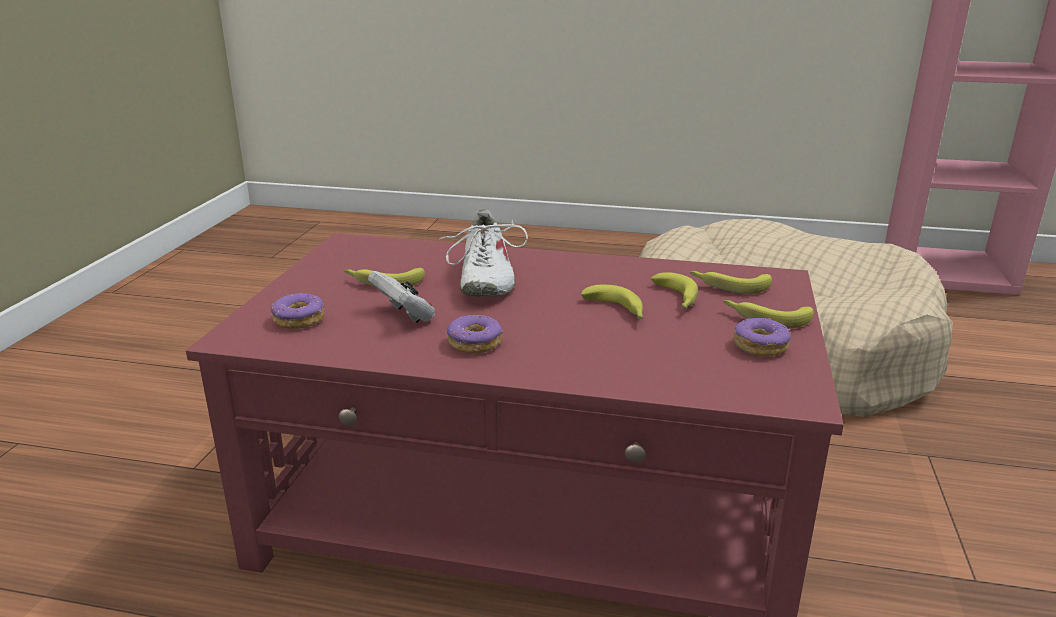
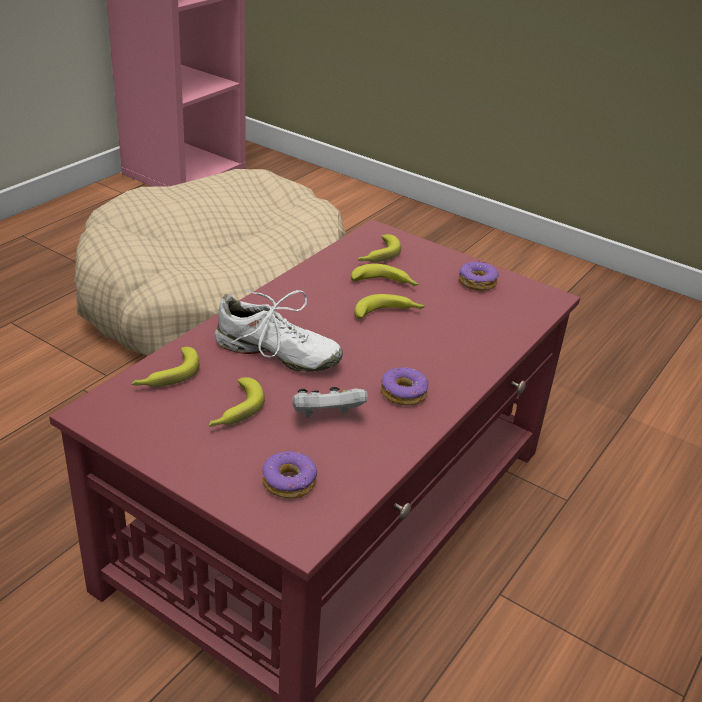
camera: 70 degrees left, 10 degrees up
banana [723,300,814,328] -> banana moved to [132,347,200,387]

